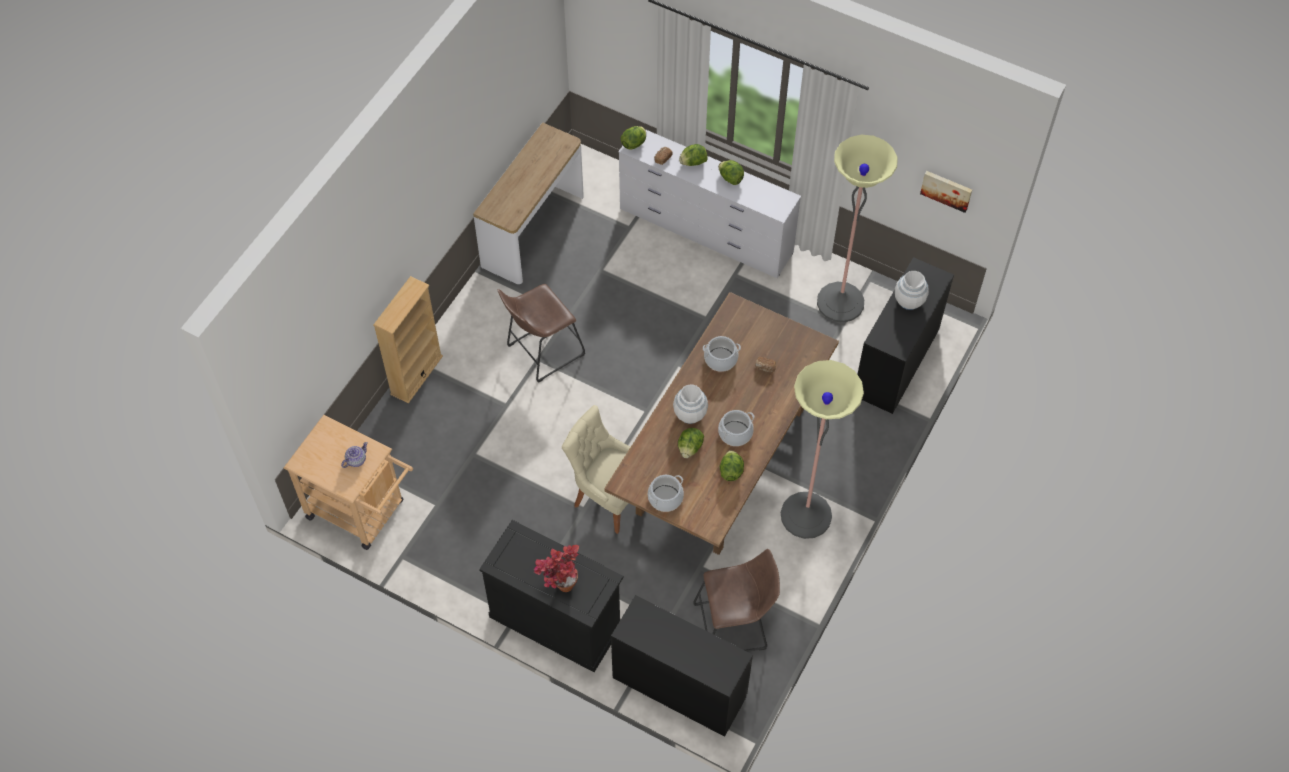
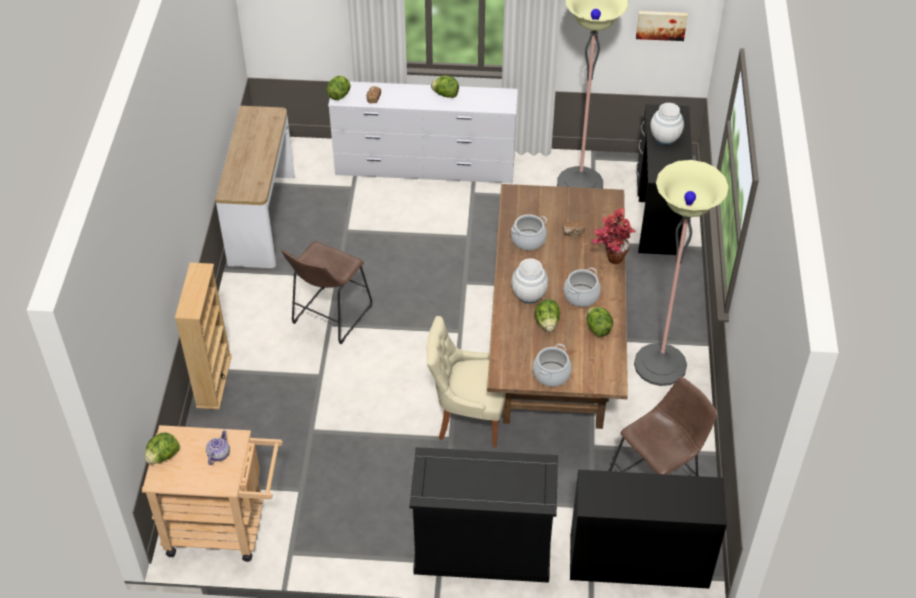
camera: 25 degrees left, 10 degrees down
potted plant [534,545,579,592] -> potted plant moved to [592,208,636,264]
lettuce [679,144,708,166] -> lettuce moved to [144,433,180,464]

